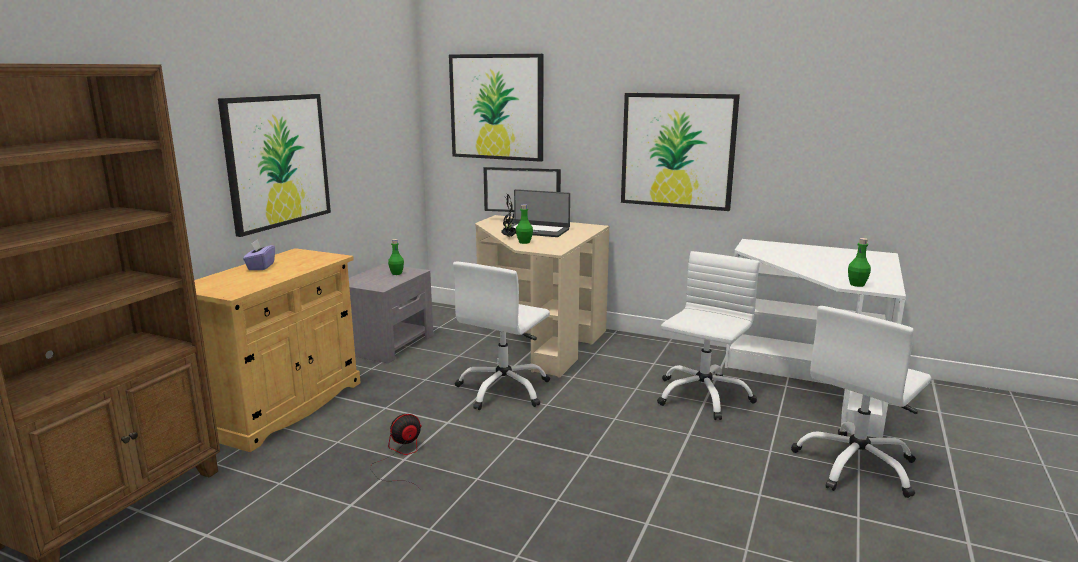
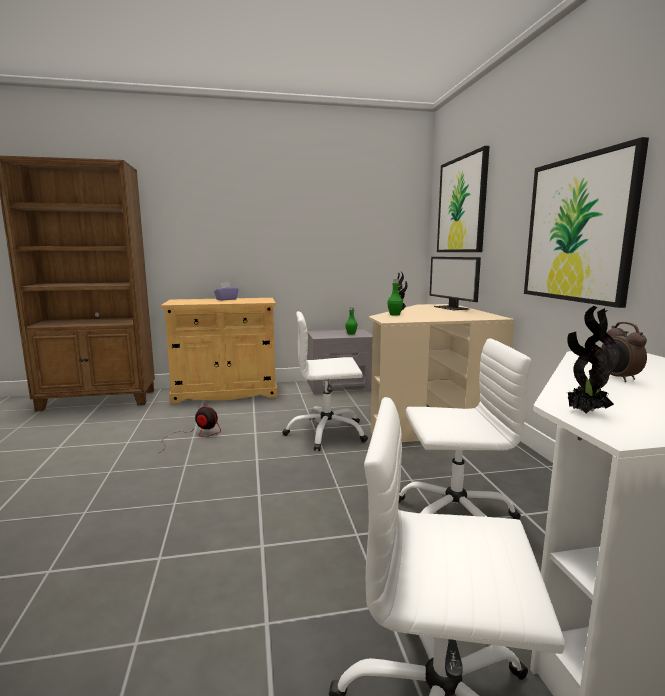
camera: 55 degrees right, 5 degrees down
picture [218,94,331,237] -> none
laptop [501,189,570,237] -> none
green bottle [848,238,871,287] -> potted plant [567,306,619,414]
none -> alarm clock [601,322,647,382]

